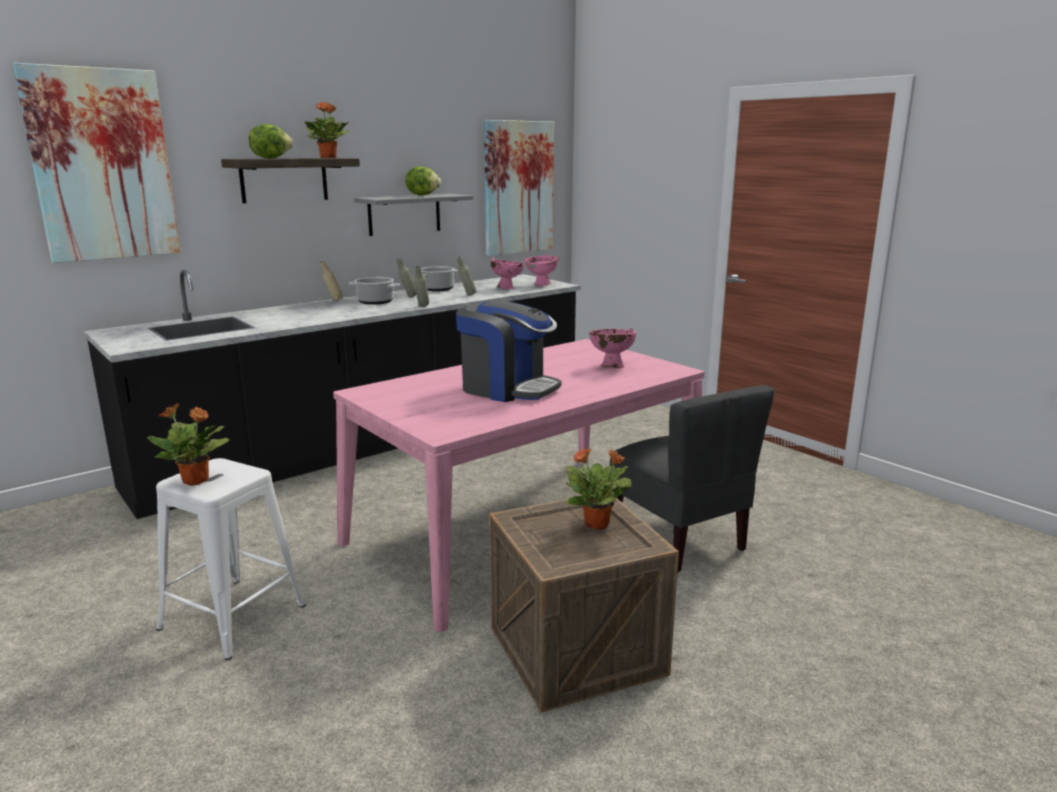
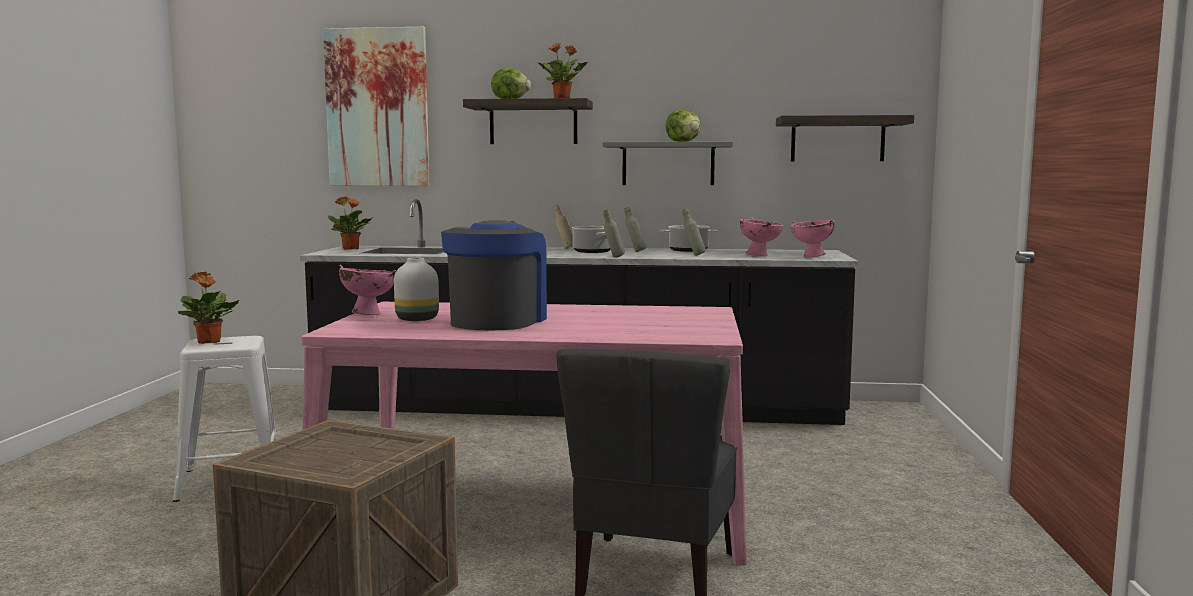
camera: 45 degrees right, 10 degrees down
coffee machine [456,300,561,402] -> coffee machine turned 150 degrees counterclockwise [441,220,547,330]
picture [484,120,554,256] -> shelf [776,115,914,161]
potted plant [565,447,632,530] -> potted plant moved to [328,197,374,250]
pink bowl [589,327,636,368] -> pink bowl moved to [339,265,396,315]
none -> white vase [394,258,439,321]

